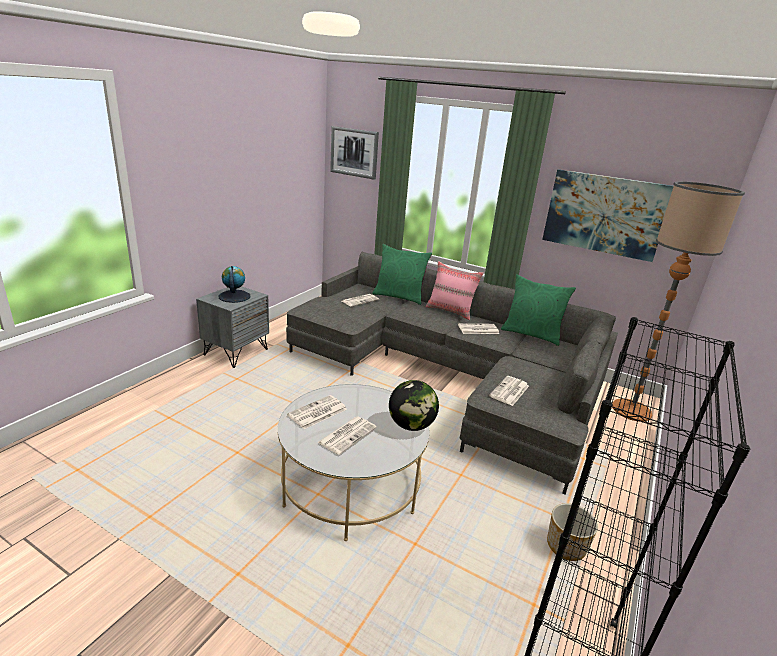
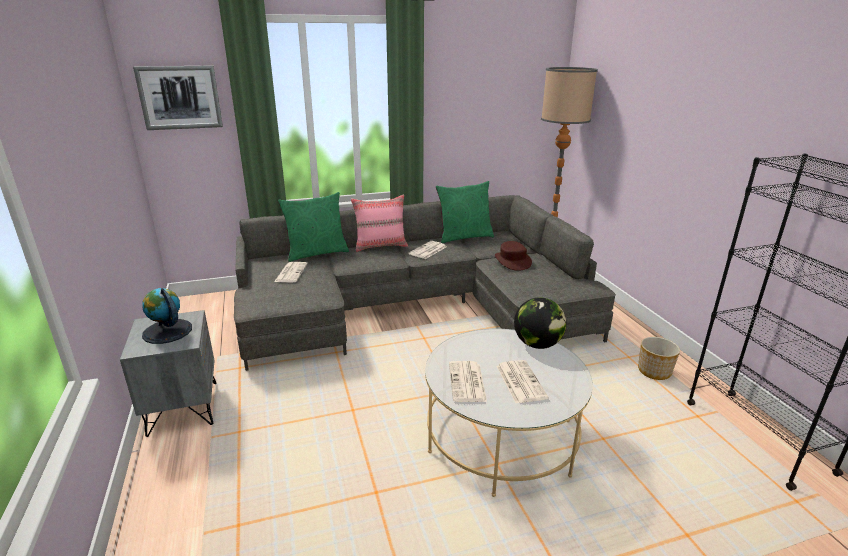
camera: 45 degrees left, 0 degrees up
newspaper [489,376,529,406] -> none
picture [542,169,674,262] -> none
none -> brown hat [495,241,532,271]

